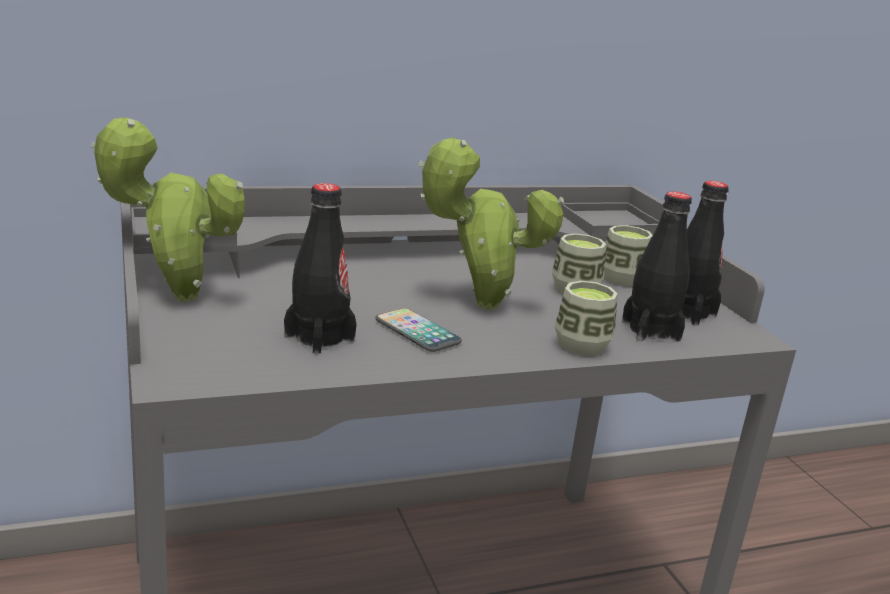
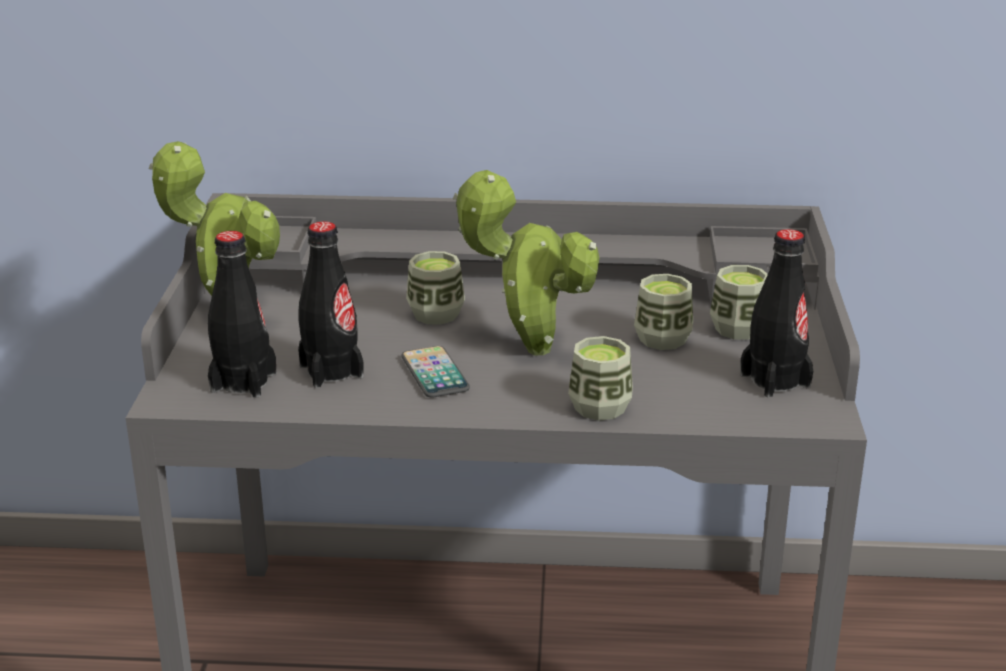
camera: 25 degrees right, 5 degrees up
black bottle [622,192,692,342] -> black bottle moved to [208,231,277,398]
none -> cup [406,251,465,325]

